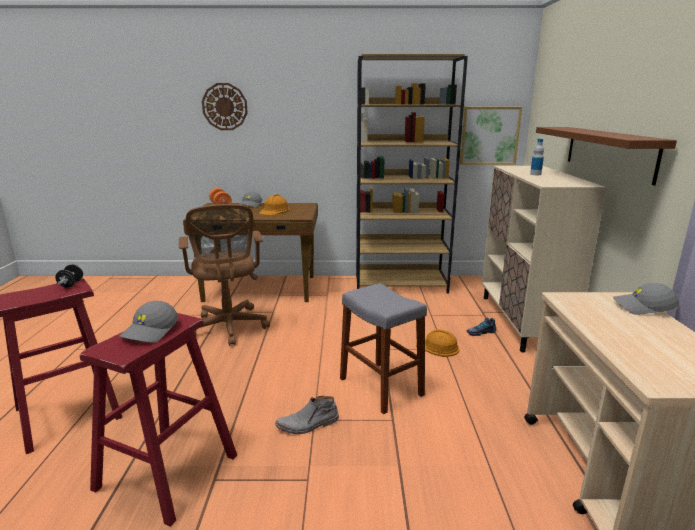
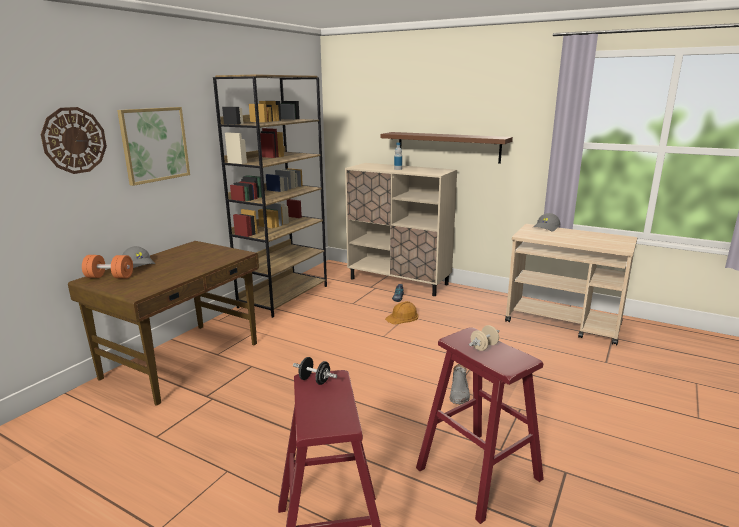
camera: 60 degrees left, 0 degrees up
grey cap [120,301,178,343] -> beige dumbbell [469,325,499,351]
brown office chair [179,204,270,346] -> none
orange hard hat [259,194,290,215] -> none
grey stool [340,283,427,414] -> none
picture [460,107,522,165] -> picture moved to [117,107,190,186]

